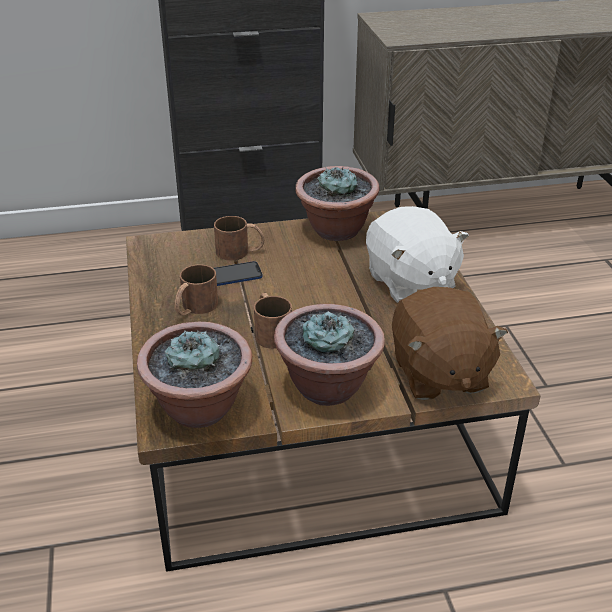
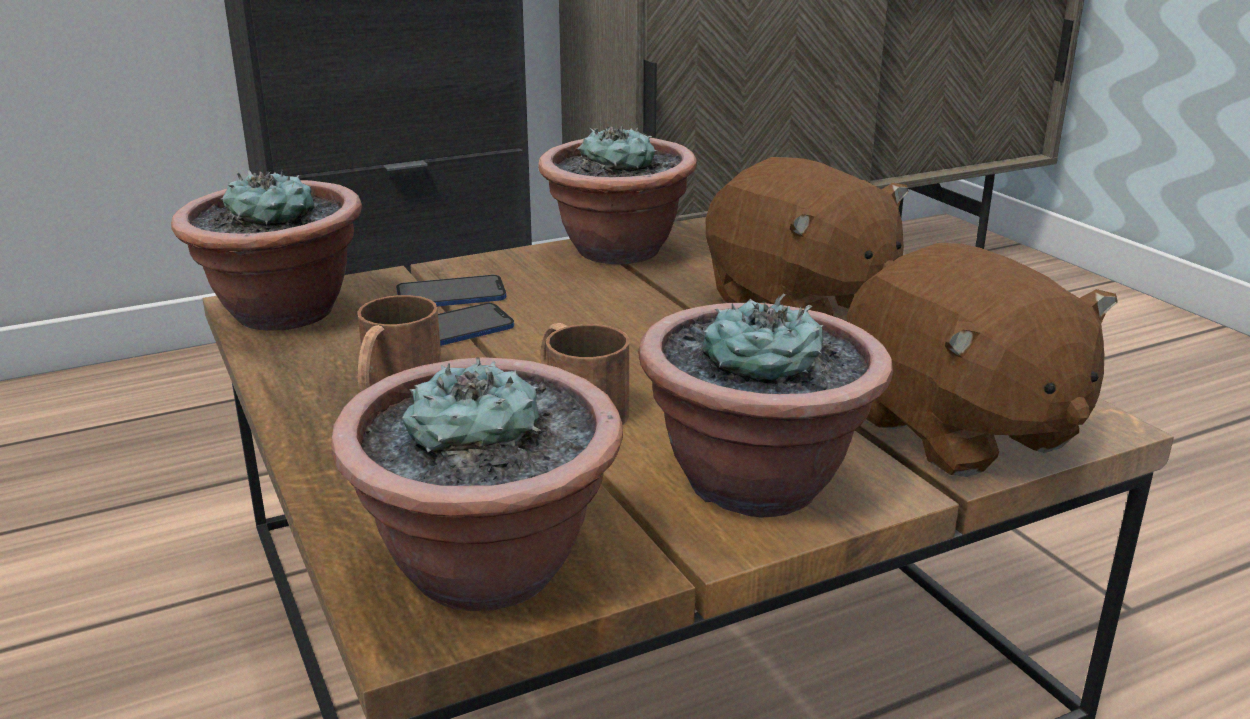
camera: 15 degrees left, 10 degrees down
brown mug [214,216,265,261] -> phone [396,275,506,306]
white plush toy [366,206,469,303] -> brown plush toy [706,157,908,316]
none -> potted plant [171,170,362,330]

